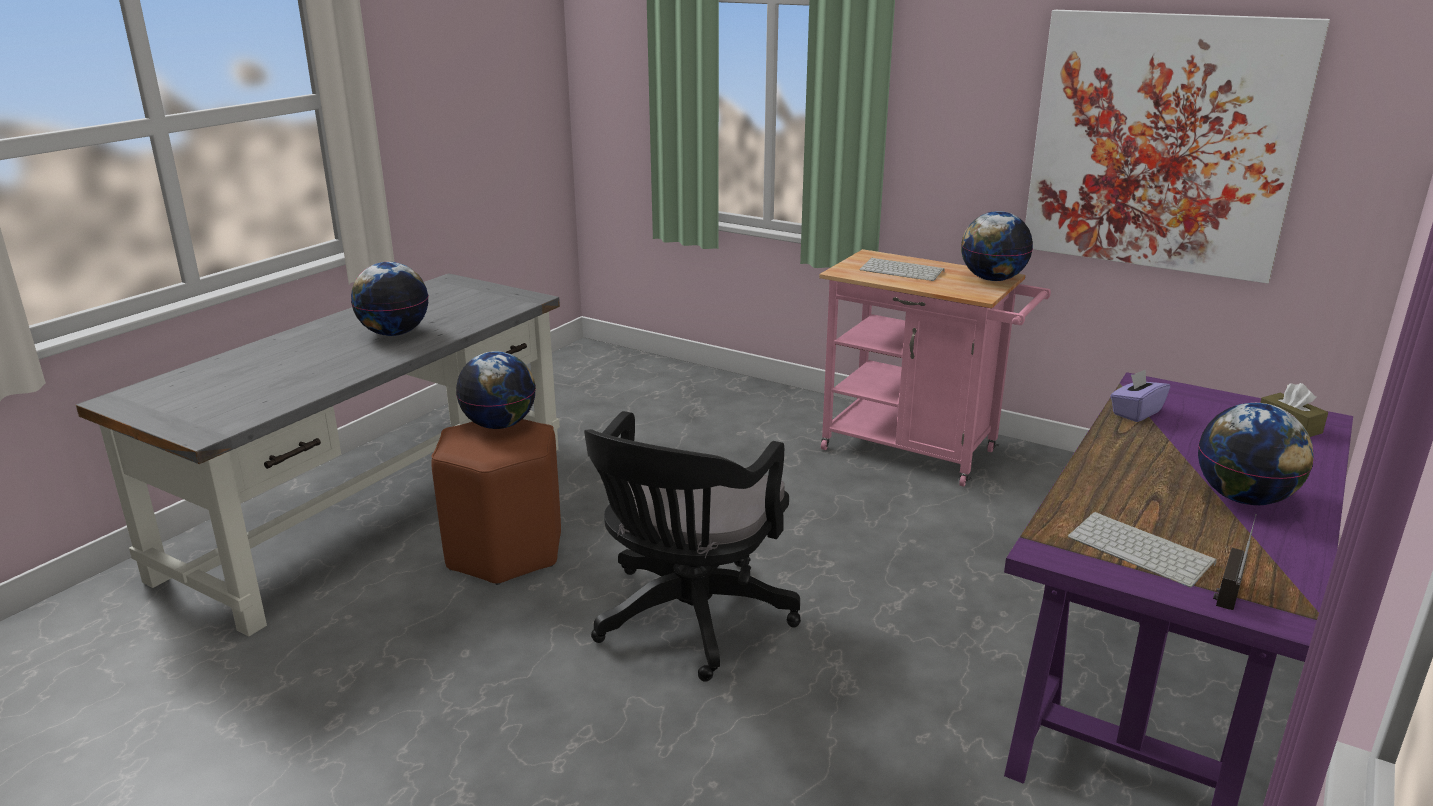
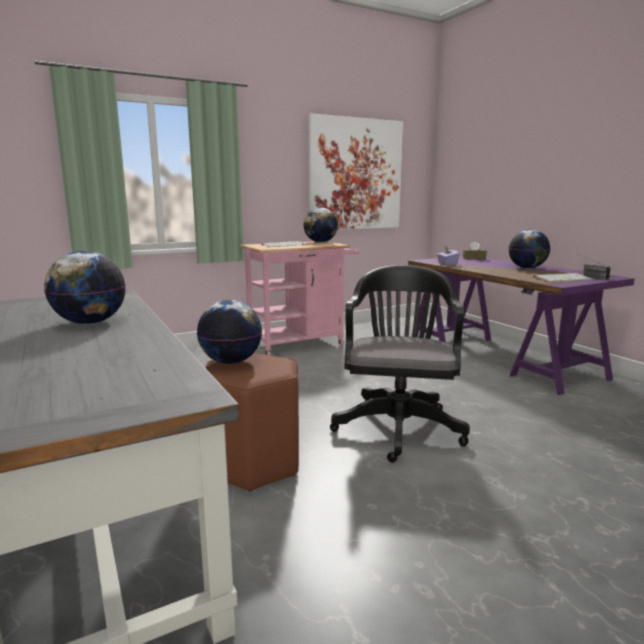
camera: 60 degrees left, 10 degrees down
black office chair [584,411,801,682] -> black office chair turned 135 degrees counterclockwise [330,265,470,463]

